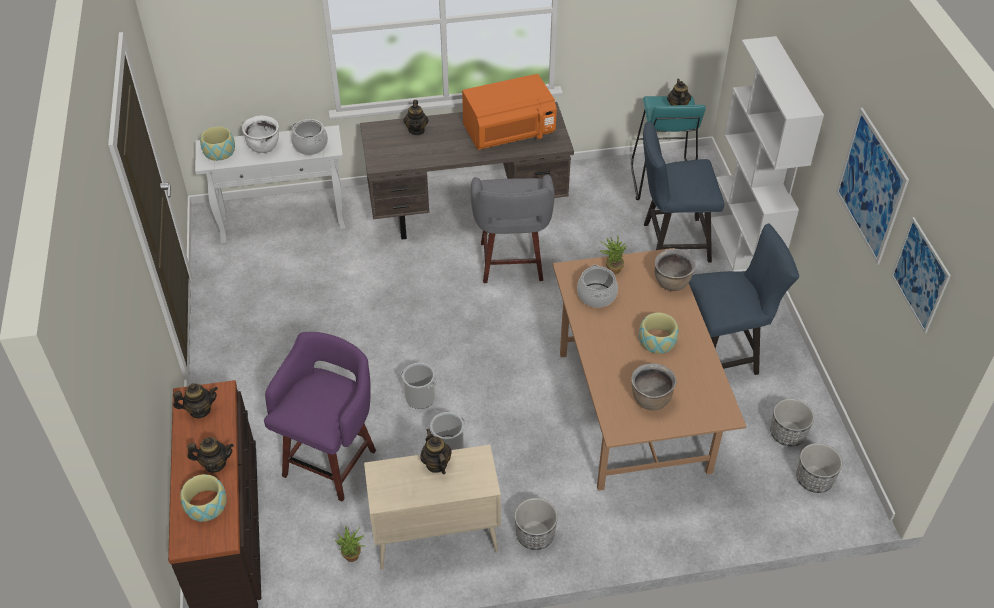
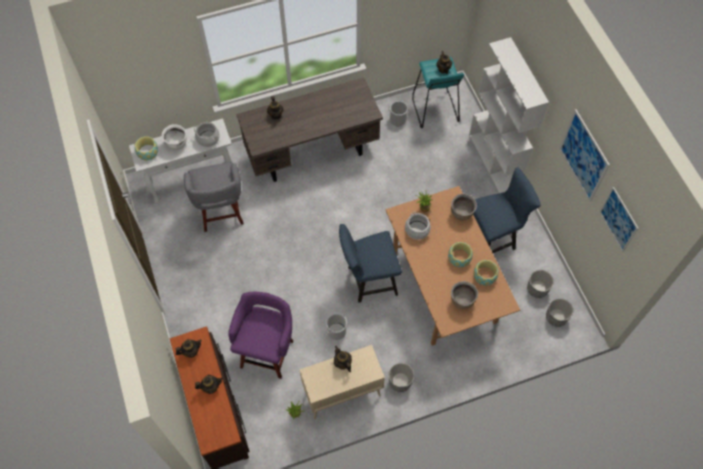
camera: 10 degrees left, 15 degrees up
bowl [180,474,227,522] -> bowl moved to [474,260,499,286]
bucket [400,363,437,409] -> bucket moved to [388,101,410,126]
orange microwave [462,74,557,150] -> none
grey stool [471,174,555,283] -> grey stool moved to [184,162,244,232]
blue chair [643,122,724,263] -> blue chair moved to [339,224,402,303]

